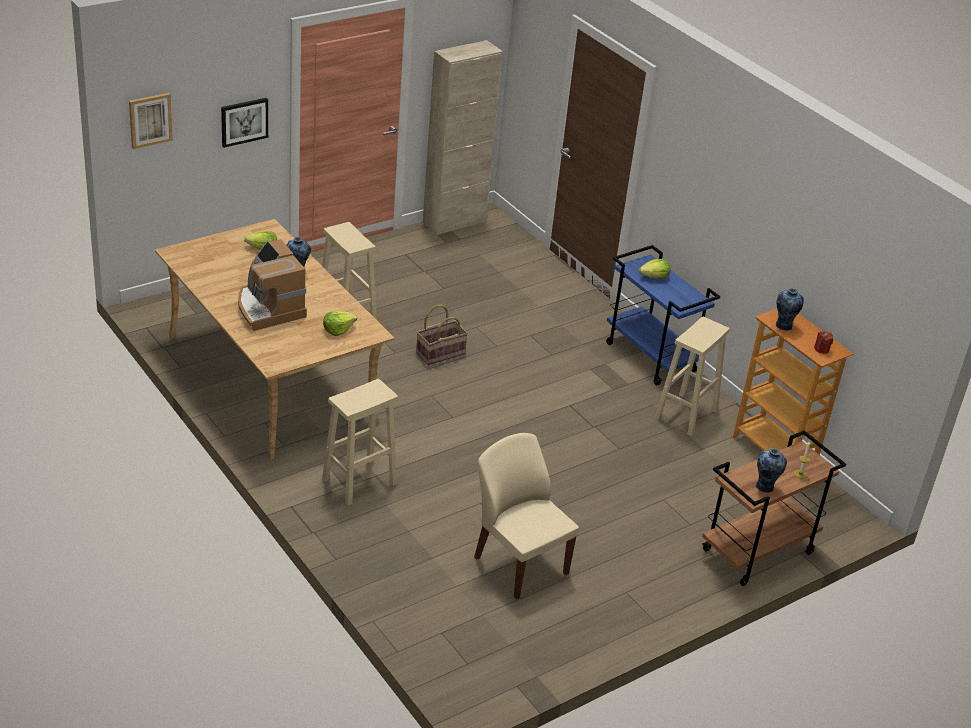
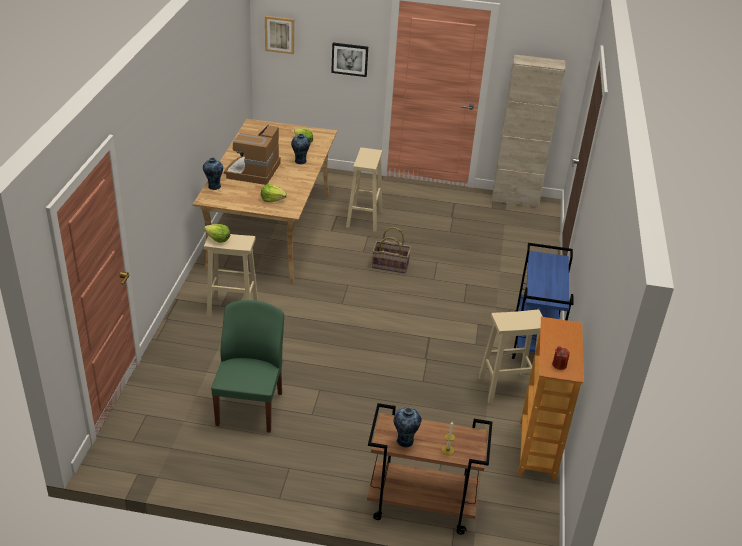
camera: 45 degrees right, 0 degrees up
beige chair [474,433,579,600] -> green chair [211,300,284,433]
lettuce [639,259,670,279] -> lettuce moved to [204,224,230,243]
vase [776,288,804,331] -> vase moved to [203,158,223,190]

